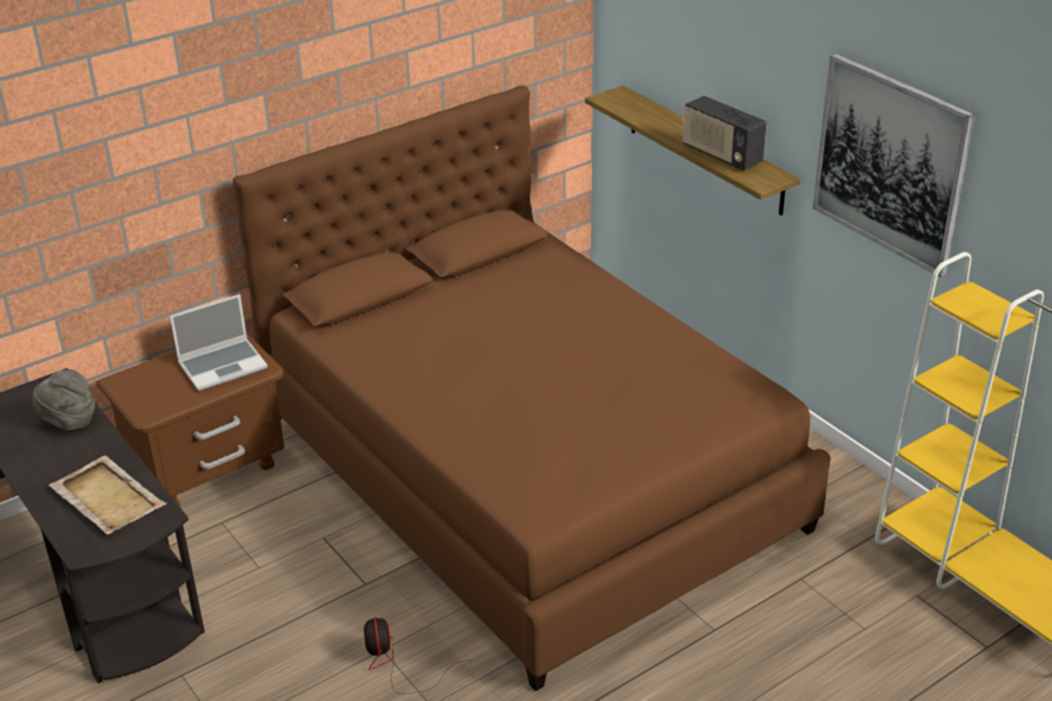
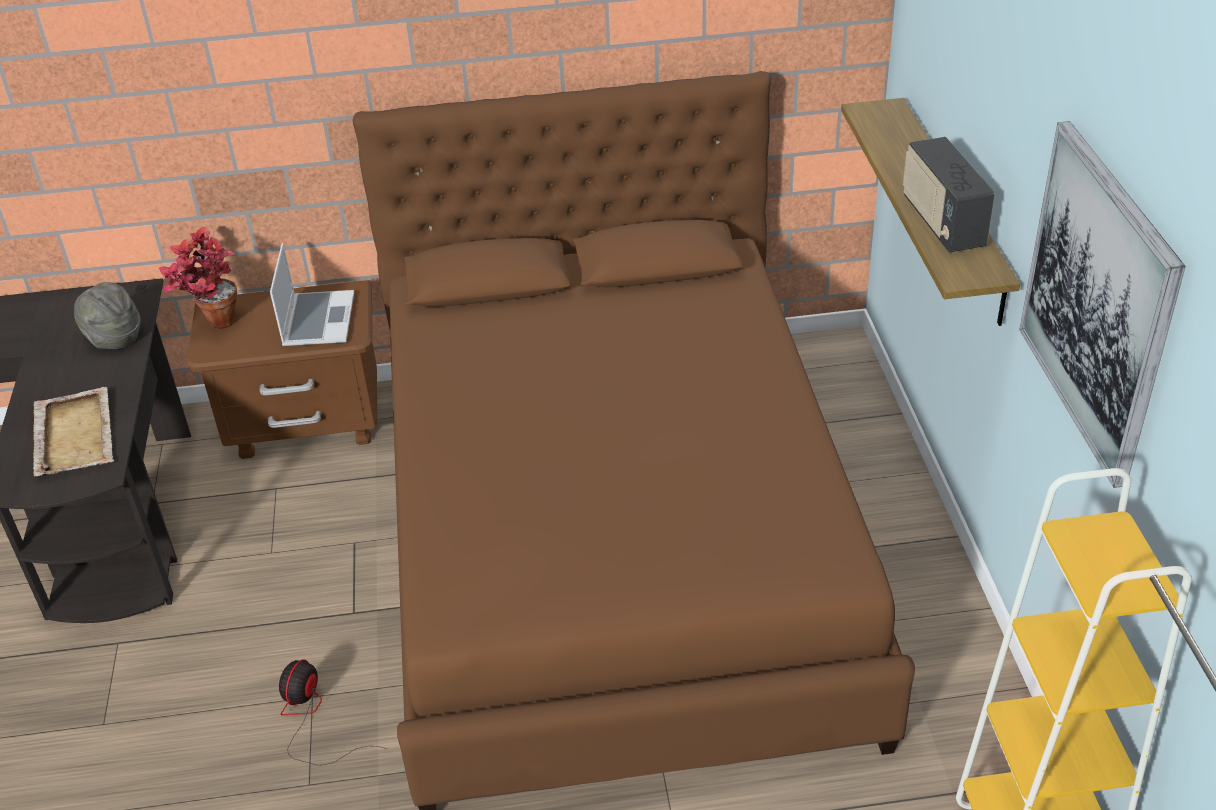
camera: 30 degrees right, 5 degrees up
laptop [170,294,268,391] -> laptop turned 90 degrees counterclockwise [270,243,354,346]
none -> potted plant [159,227,237,329]

